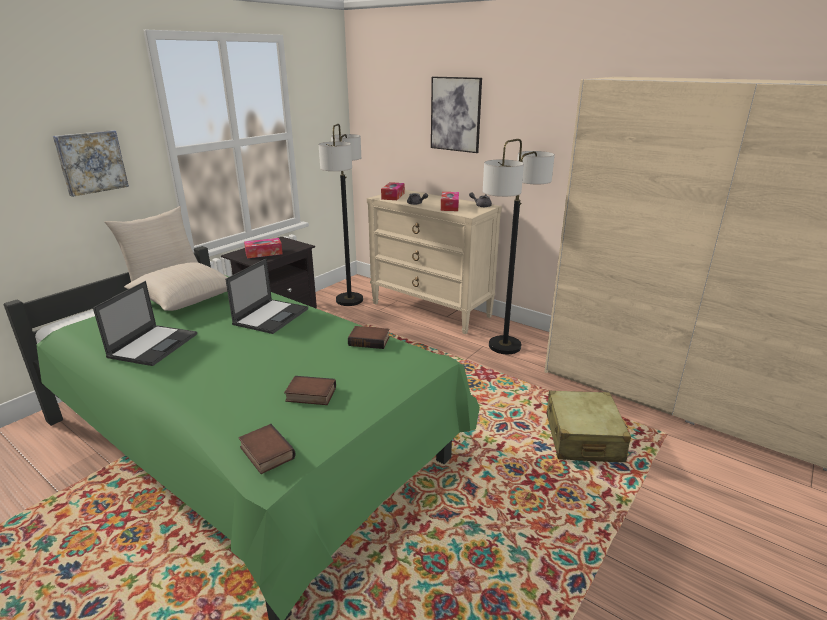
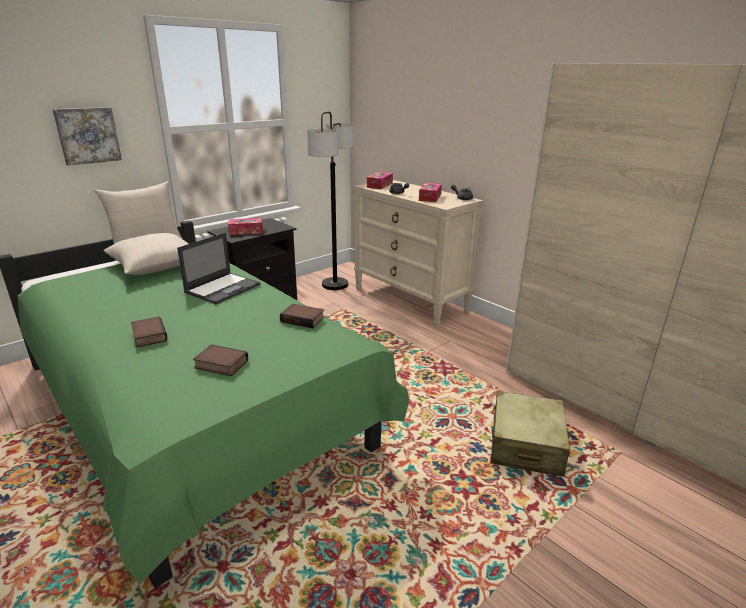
camera: 10 degrees right, 0 degrees up
laptop [93,281,197,366] -> none
book [238,424,296,474] -> book moved to [131,316,167,347]
picture [431,77,482,153] -> none
floor lamp [483,139,555,354] -> none

